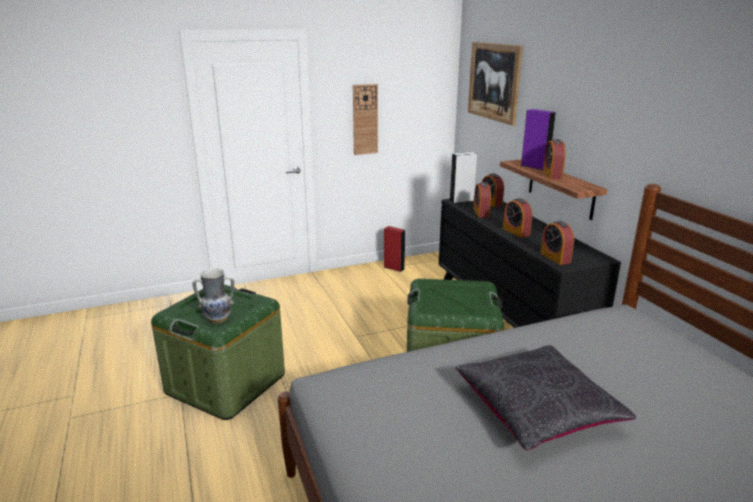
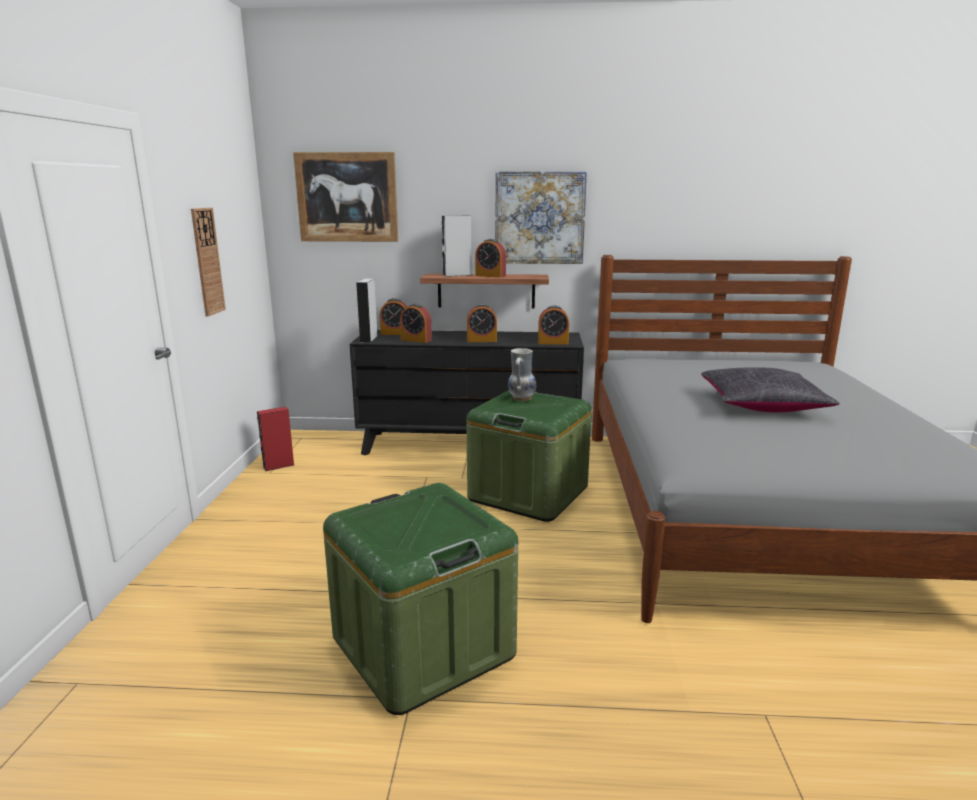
camera: 65 degrees left, 5 degrees down
vase [192,268,234,323] -> vase moved to [508,348,536,401]
purple speaker [521,109,556,170] -> grey speaker [442,215,472,277]
none -> picture [495,171,587,264]

